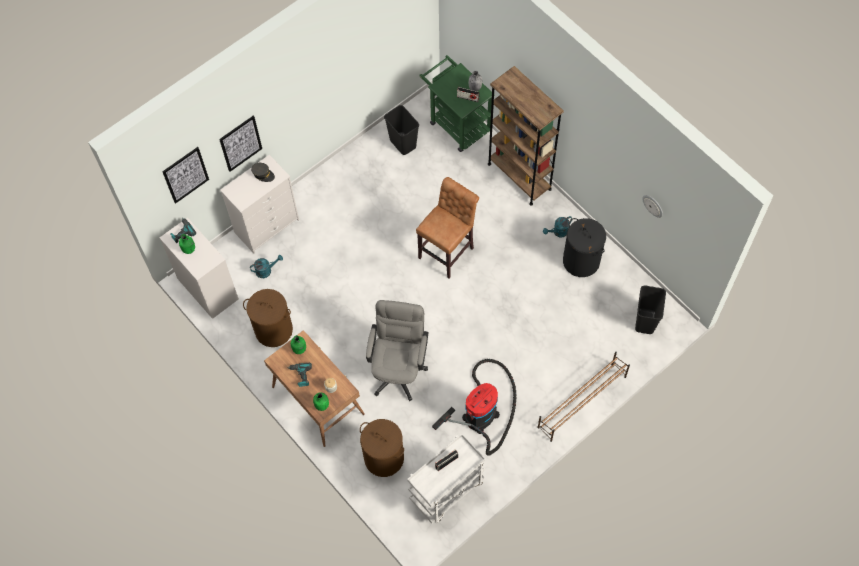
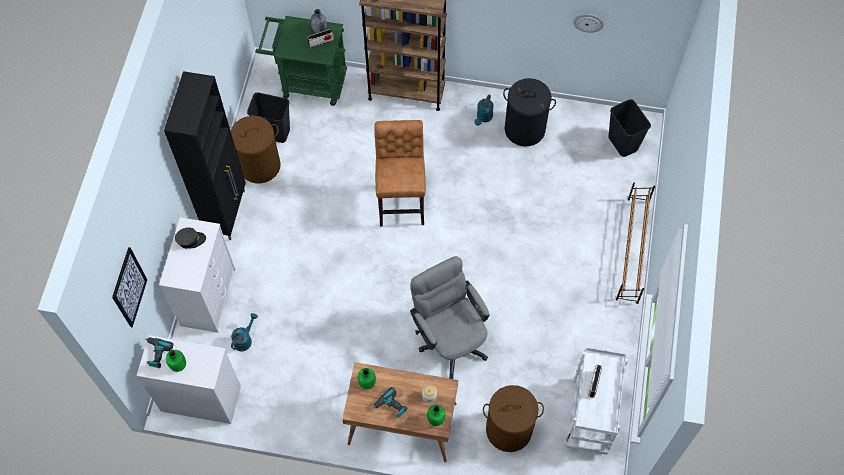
camera: 40 degrees left, 0 degrees up
picture [219,116,262,172] -> none
brown laundry basket [243,289,293,347] -> brown laundry basket moved to [231,116,281,183]
vacuum cleaner [432,359,517,456] -> none
none -> black cabinet [164,71,246,240]

